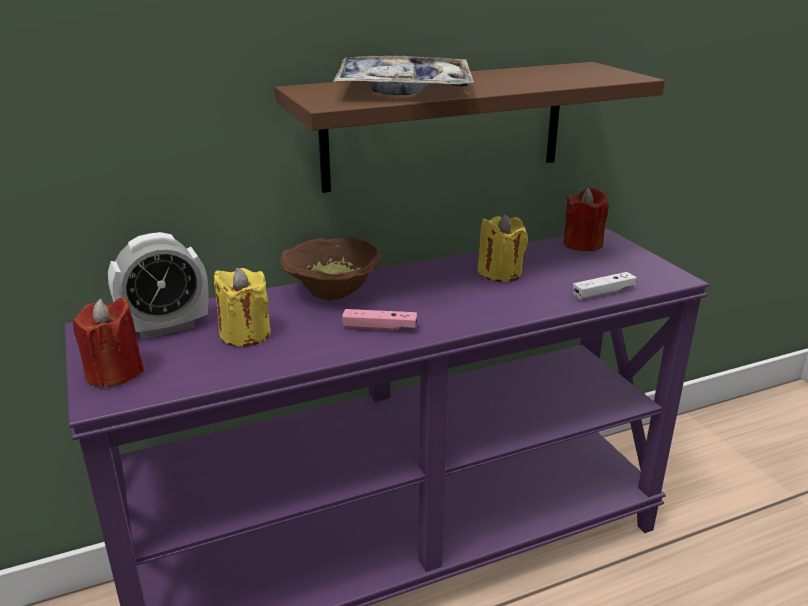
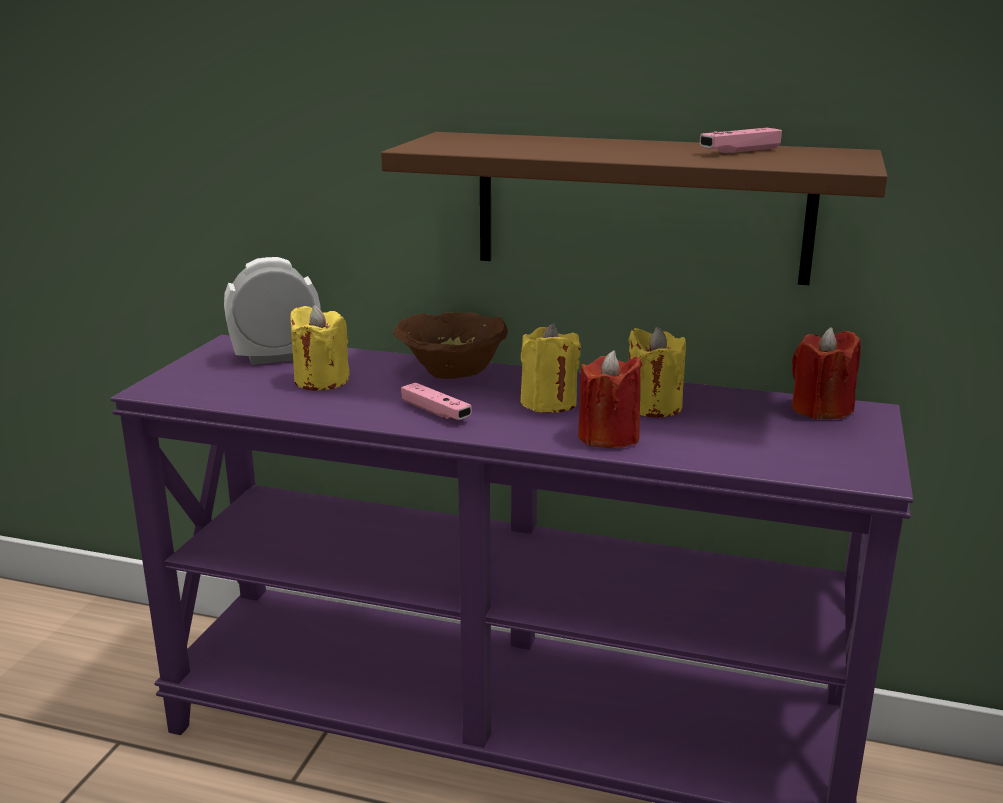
camera: 40 degrees right, 5 degrees down
red candle [73,298,144,389] -> red candle moved to [578,350,642,448]
alarm clock [108,232,209,340] -> alarm clock turned 150 degrees clockwise [224,257,321,365]
tray [333,56,474,95] -> none
white game controller [572,272,637,300] -> none
none -> yellow candle [520,323,581,413]
none -> pink game controller [700,128,782,154]

